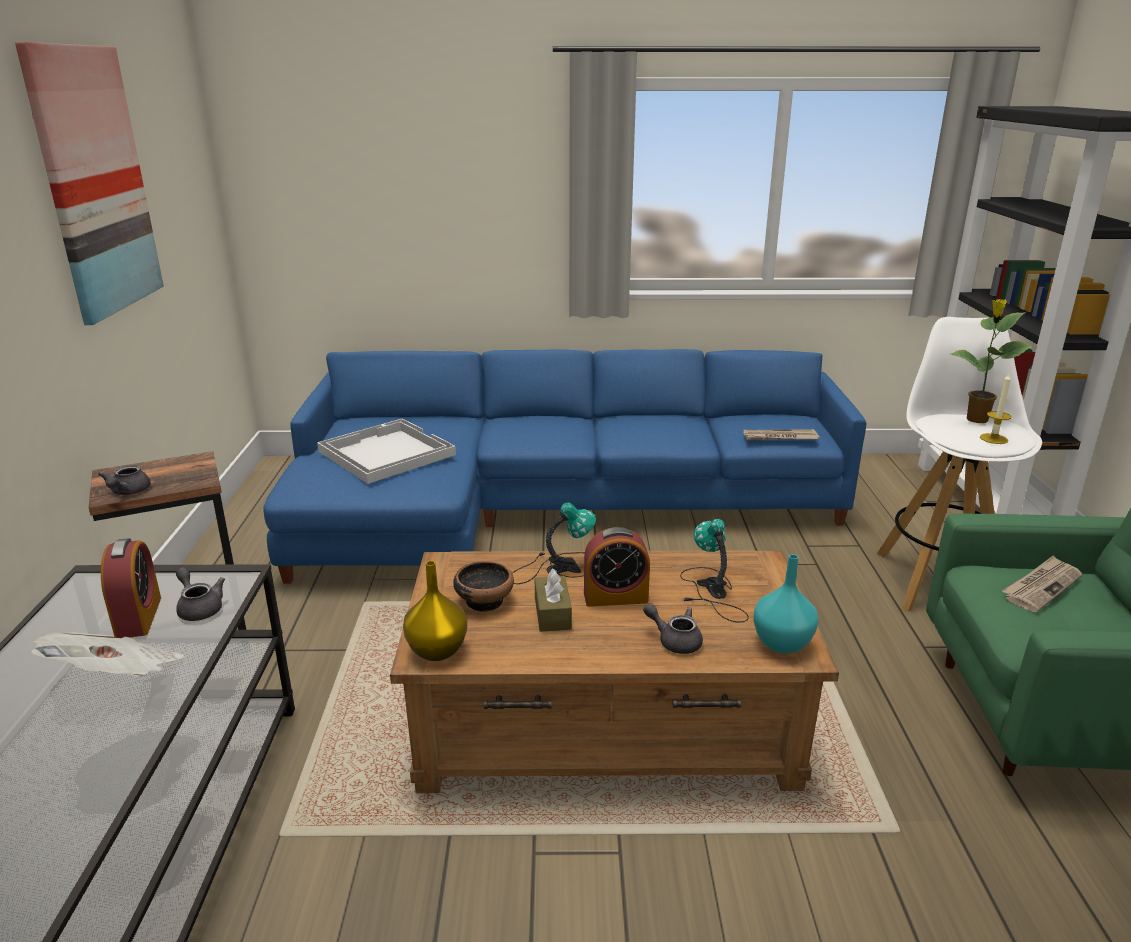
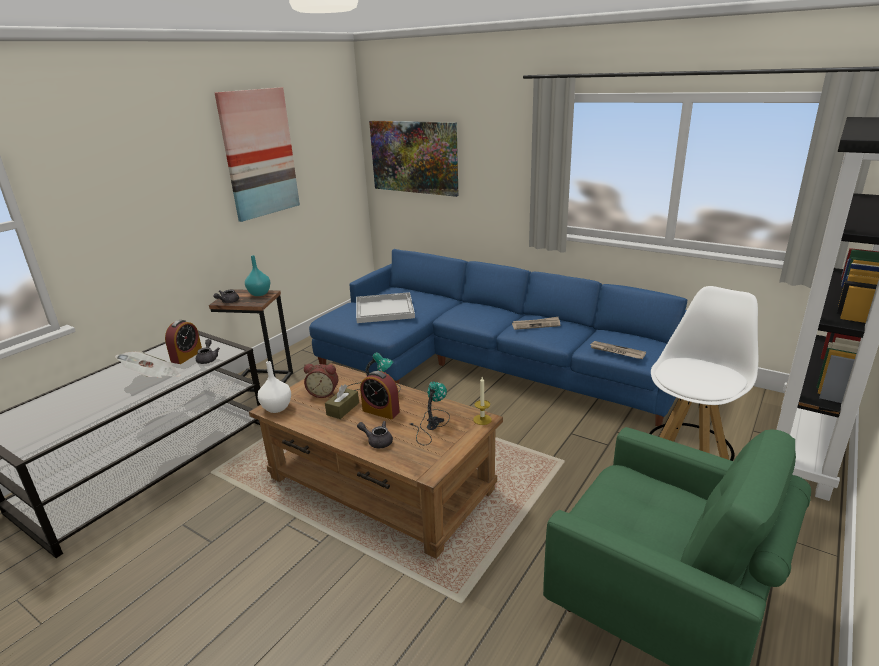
camera: 35 degrees right, 0 degrees up
yellow vase [403,561,467,661] -> white vase [258,361,291,413]
bowl [453,561,514,612] -> alarm clock [304,364,338,398]
grey teapot [643,603,703,654] -> grey teapot turned 45 degrees counterclockwise [357,421,393,448]
turquoise vase [753,554,818,654] -> turquoise vase moved to [245,255,270,296]
potted plant [951,299,1032,423] -> none
candle [980,374,1012,444] -> candle moved to [473,377,492,425]
newspaper [1002,555,1082,613] -> newspaper moved to [512,317,560,330]
none -> picture [369,121,459,197]

